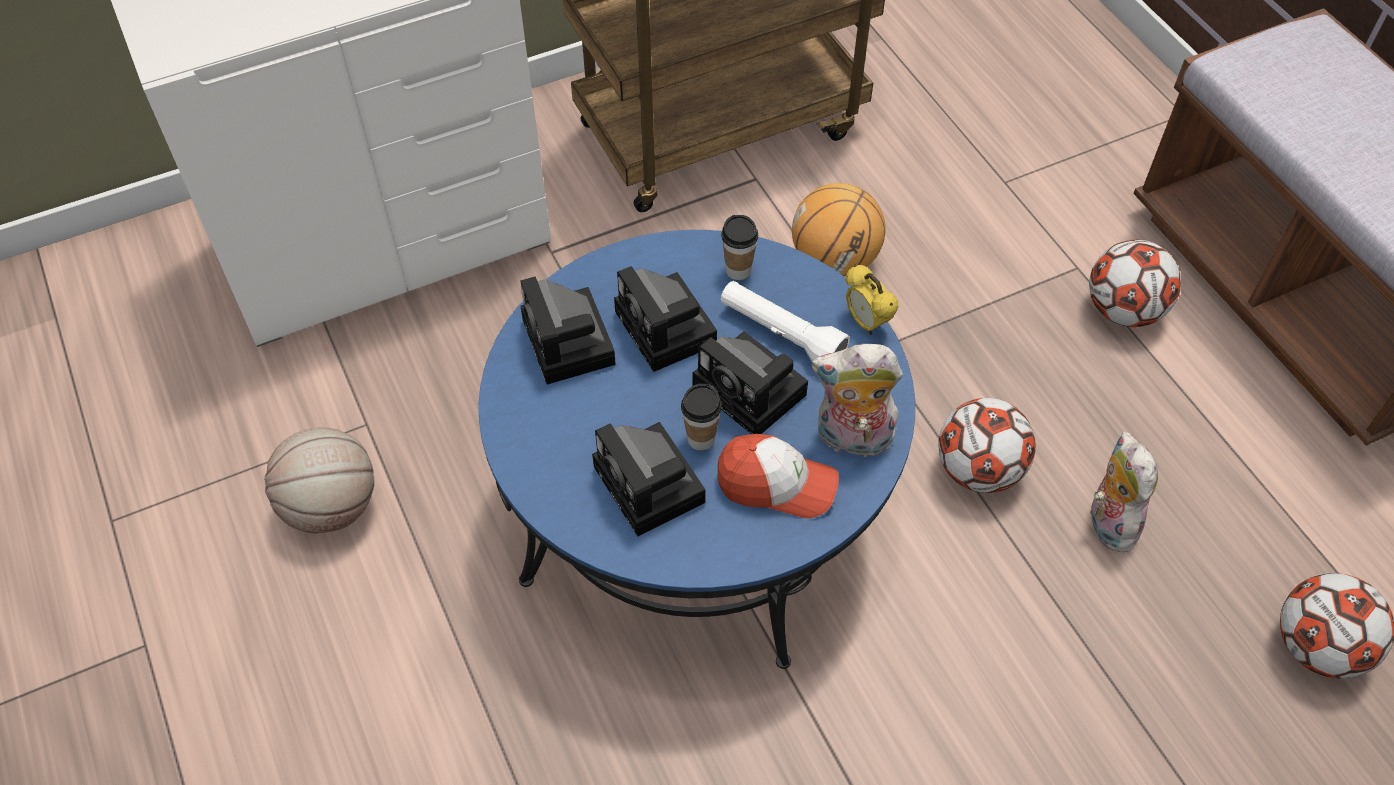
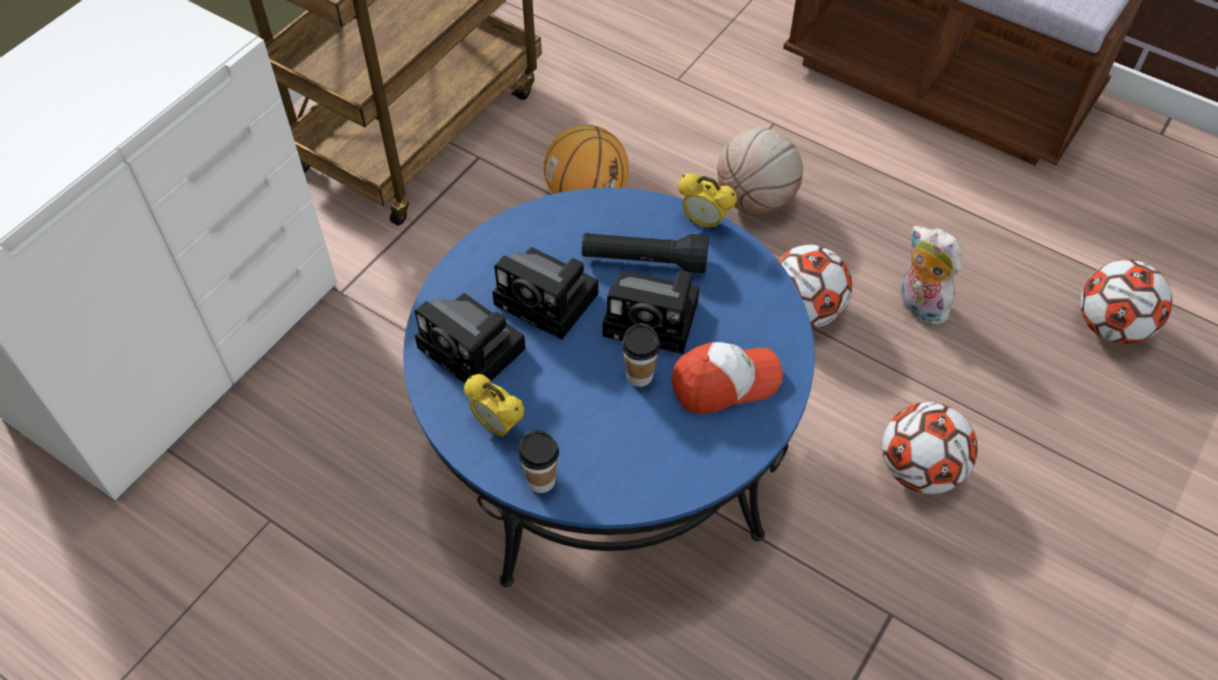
camera: 30 degrees left, 0 degrees up
basketball [264,427,374,534] -> basketball moved to [717,128,803,214]
camera [592,422,706,537] -> none
cup [721,215,758,280] -> cup moved to [518,430,559,493]
white flashlight [721,281,850,362] -> black flashlight [582,233,709,274]
plush toy [811,344,903,458] -> none
football [1089,239,1181,327] -> football moved to [882,402,978,494]
none -> alarm clock [464,374,524,438]

